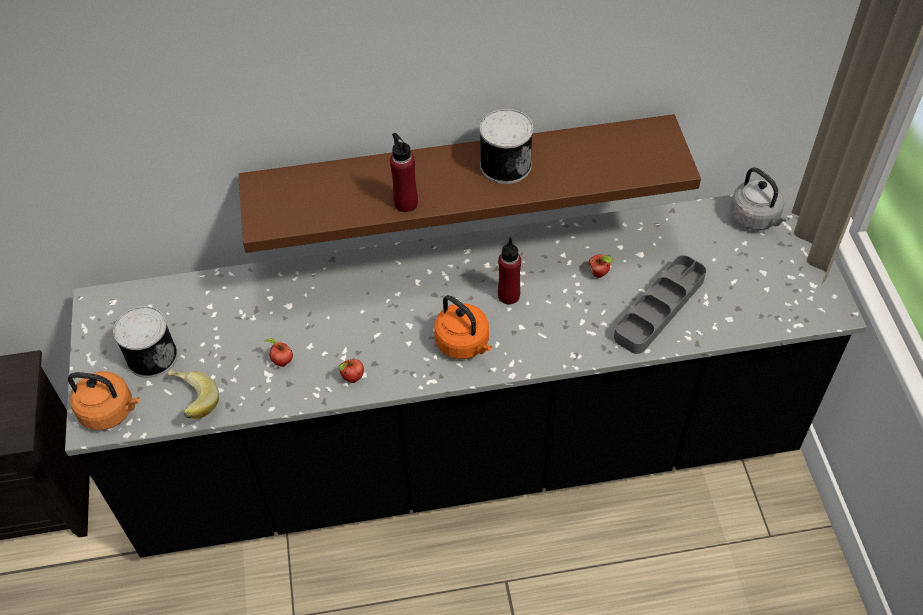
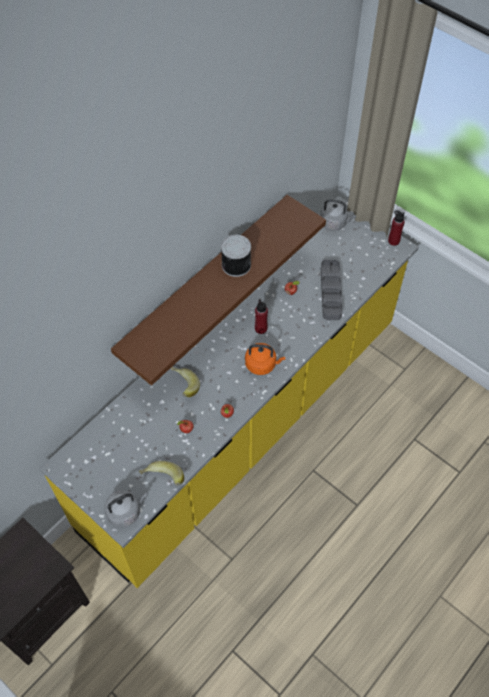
camera: 40 degrees left, 5 degrees up
black counter [65,185,867,557] -> yellow counter [39,196,419,588]
orange kettle [68,371,139,430] -> grey kettle [104,491,148,527]
can [113,306,178,378] -> none
red bottle [390,133,418,212] -> red bottle moved to [388,211,405,246]
none -> banana [171,366,200,397]

